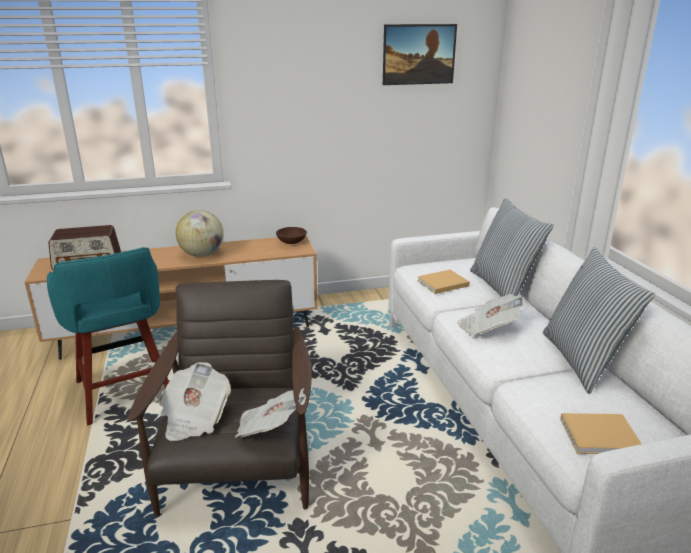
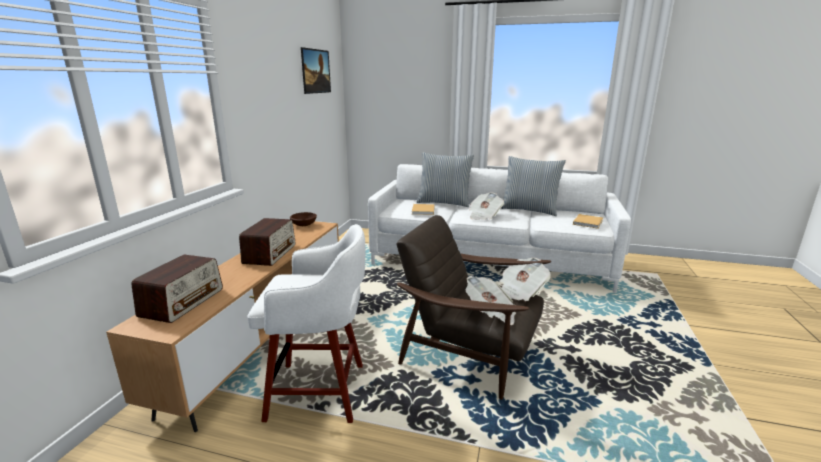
camera: 60 degrees left, 5 degrees down
turquoise stool [47,247,169,425] -> white stool [247,224,365,423]
globe [176,210,224,257] -> radio [239,218,295,266]

